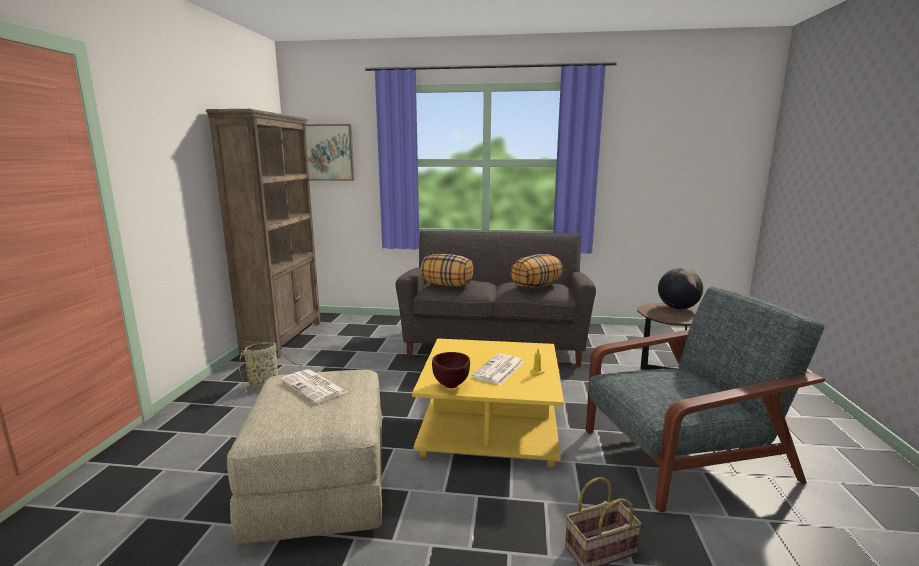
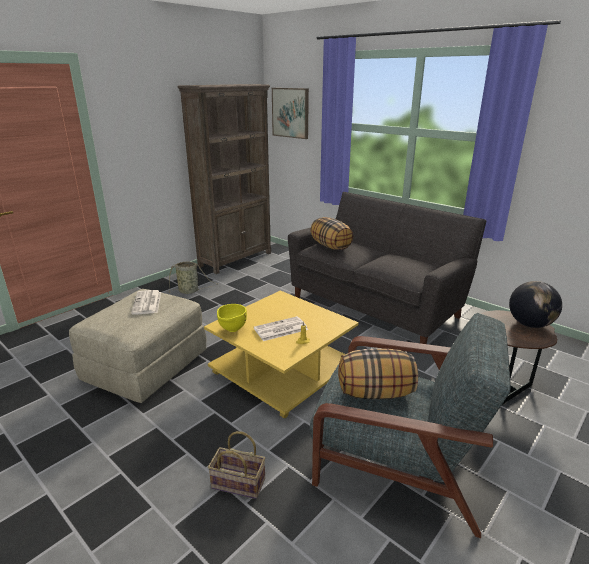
camera: 35 degrees right, 10 degrees up
brown bowl [432,352,470,388] -> yellow bowl [217,304,247,332]
pillow [511,254,563,289] -> pillow moved to [338,348,418,399]

